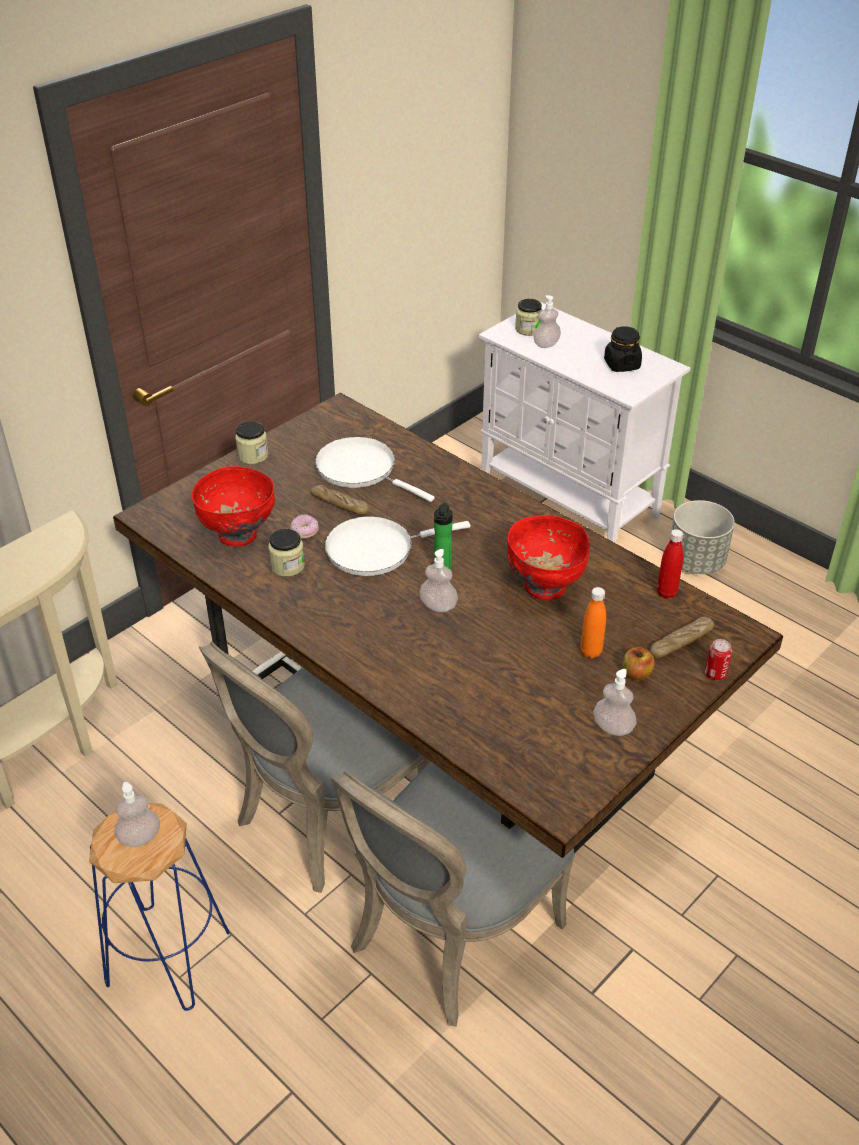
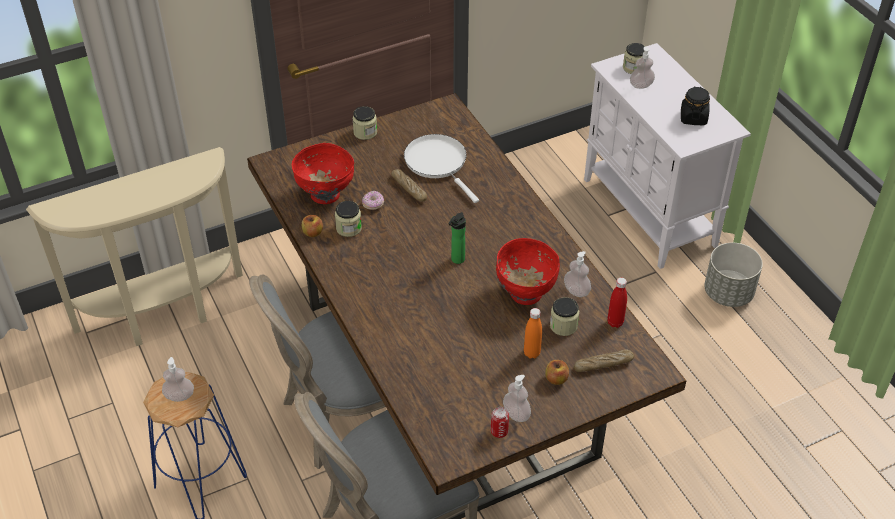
camera: 20 degrees right, 5 degrees up
white frying pan [325,516,471,576] -> none
soap dispenser [419,549,458,612] -> soap dispenser moved to [564,251,591,297]
can [705,639,732,680] -> can moved to [491,407,509,438]
none -> apple [302,215,323,237]
none -> jar [550,297,579,336]

